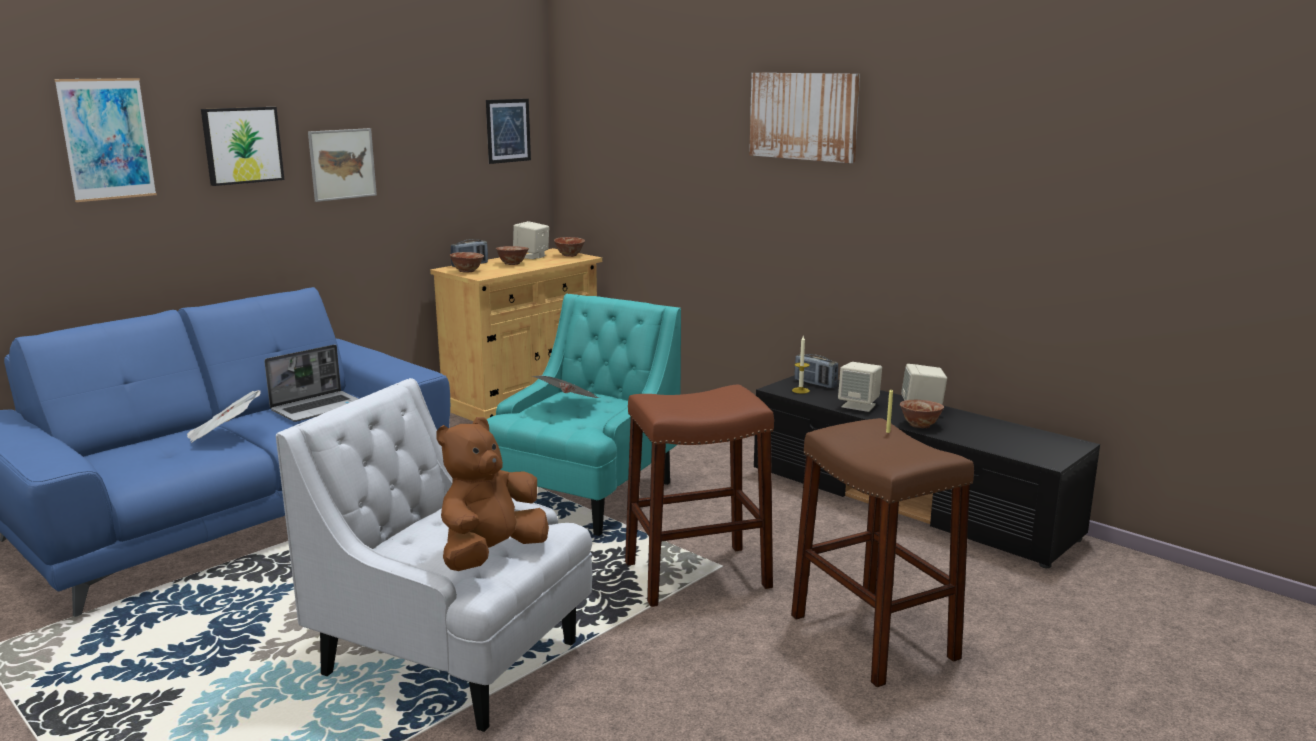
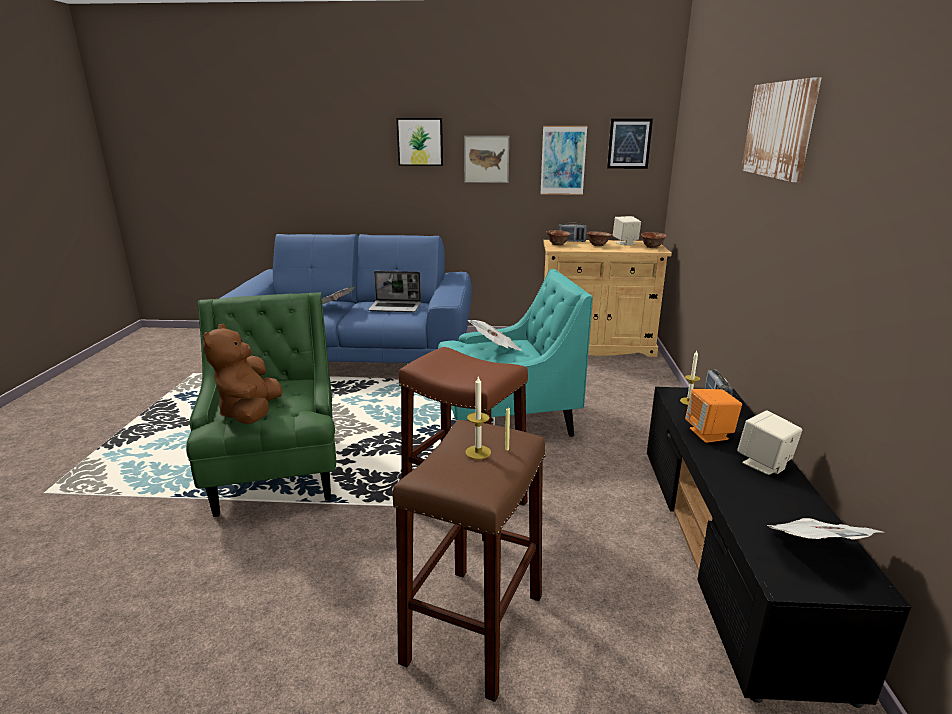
camera: 50 degrees right, 5 degrees up
picture [54,78,157,202] -> picture moved to [540,126,587,195]
white armchair [276,378,592,732] -> green armchair [186,292,336,517]
brown plush toy [436,417,549,571] -> brown plush toy turned 90 degrees counterclockwise [203,324,282,424]
beige speaker [838,362,882,412] -> orange speaker [685,389,742,443]
bowl [900,400,944,428] -> none
none -> candle [465,375,491,459]
none -> newspaper [766,518,882,540]

